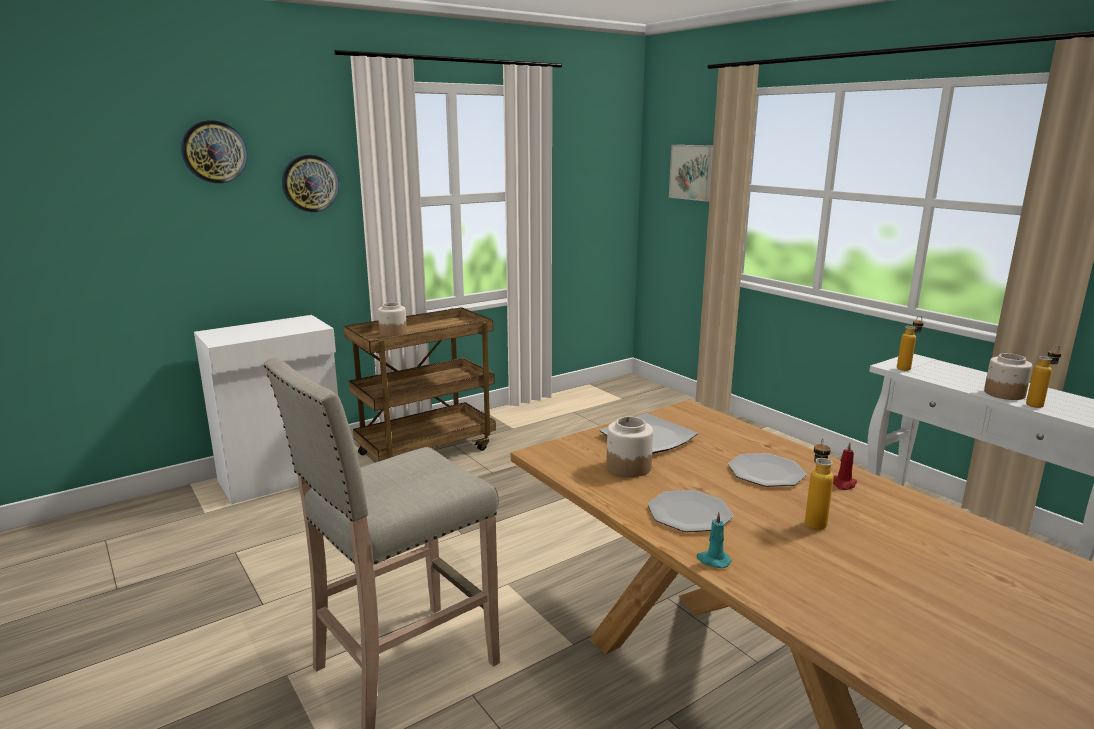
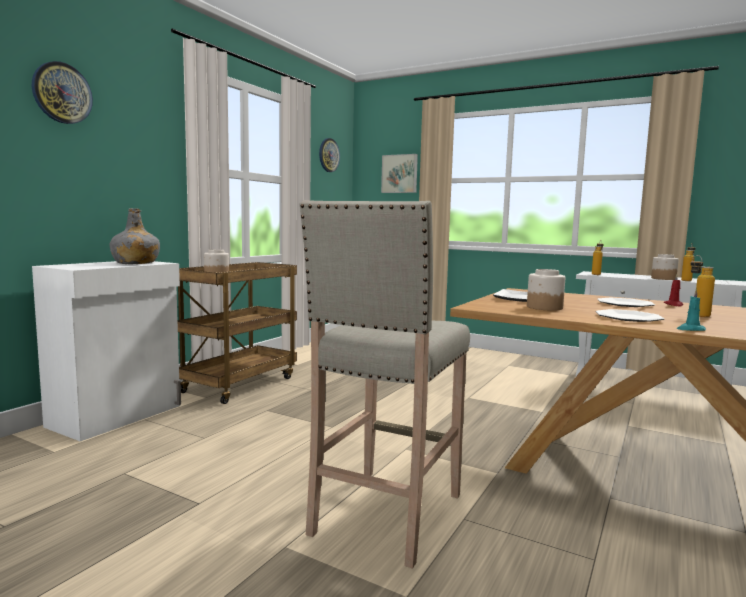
camera: 25 degrees left, 10 degrees down
wall clock [282,155,339,212] -> wall clock moved to [319,138,340,172]
none -> grey bottle [110,208,160,264]

